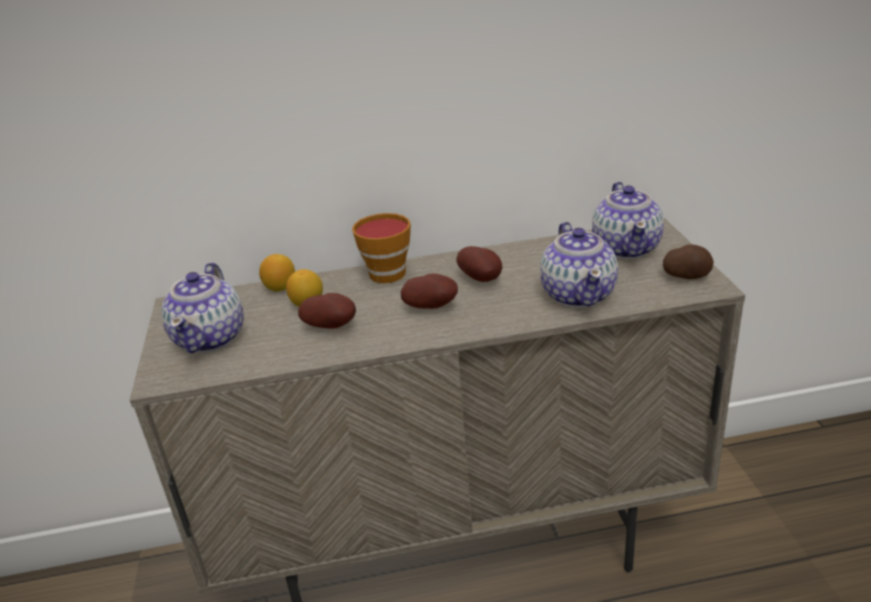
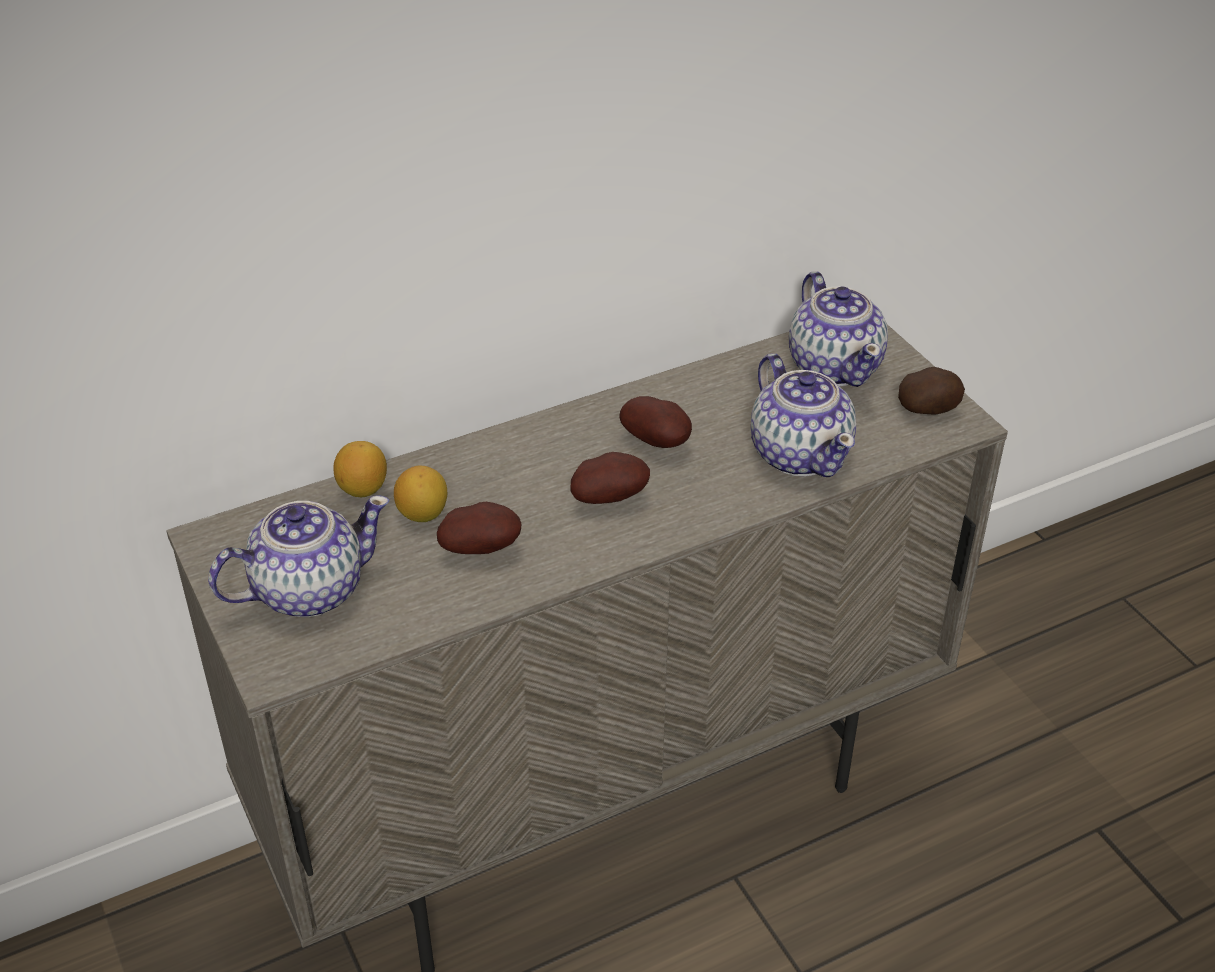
camera: 20 degrees left, 10 degrees up
teapot [161,263,244,353] -> teapot turned 105 degrees counterclockwise [208,496,389,617]
cup [352,213,411,283] -> none

